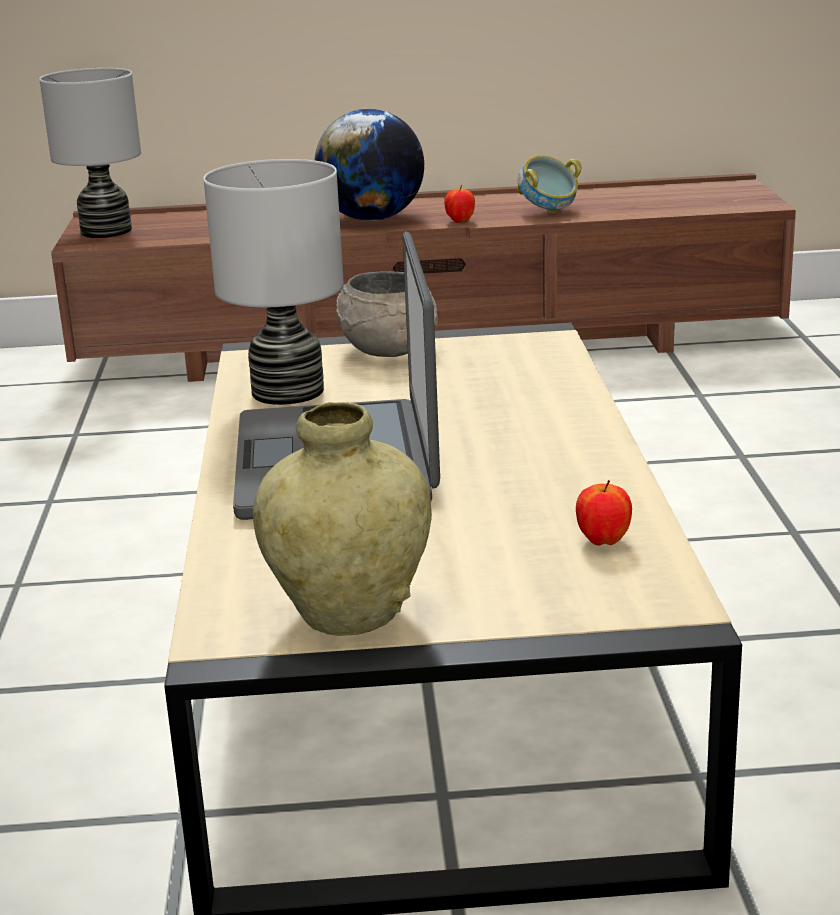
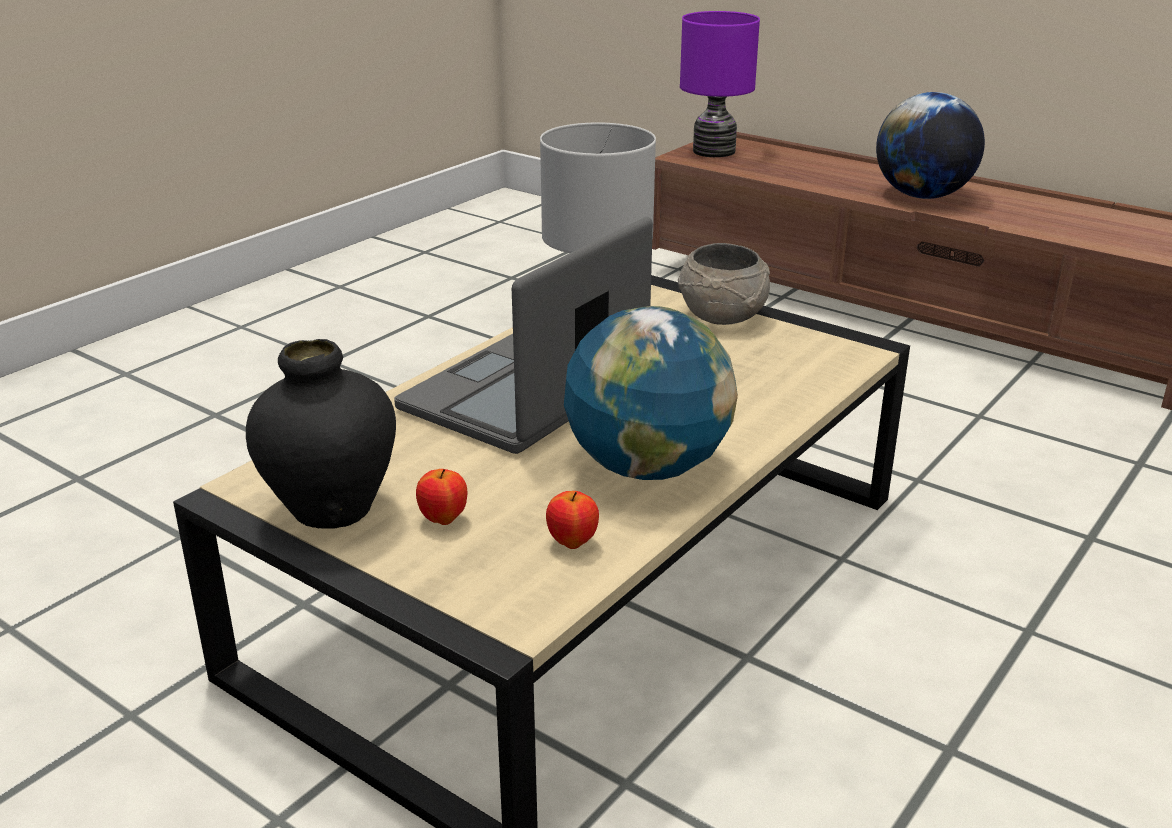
camera: 40 degrees right, 5 degrees up
grey table lamp [39,68,141,238] -> purple table lamp [680,11,760,157]
beige vase [253,402,432,636] -> black vase [246,339,396,529]
apple [444,185,475,223] -> apple moved to [416,469,467,525]
bowl [517,155,582,214] -> none
none -> globe [564,306,738,480]

